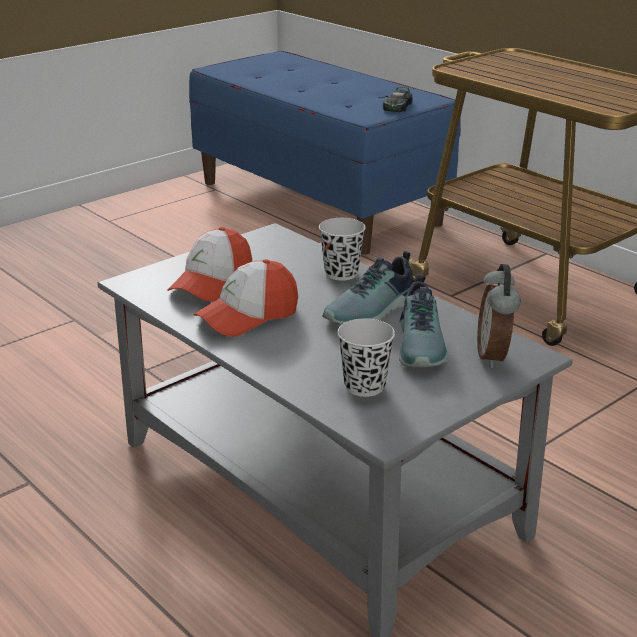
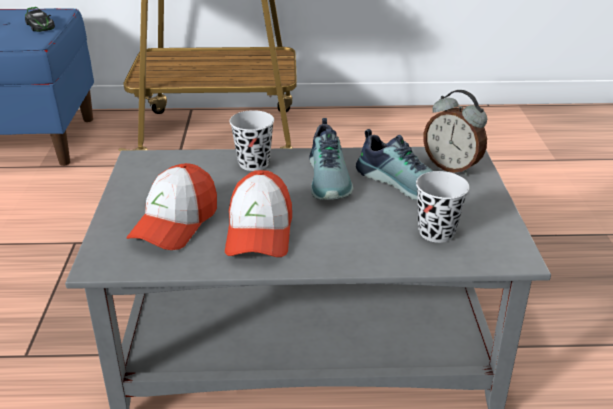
camera: 50 degrees left, 5 degrees up
cap [167,227,252,302] -> cap turned 45 degrees clockwise [126,163,217,250]

